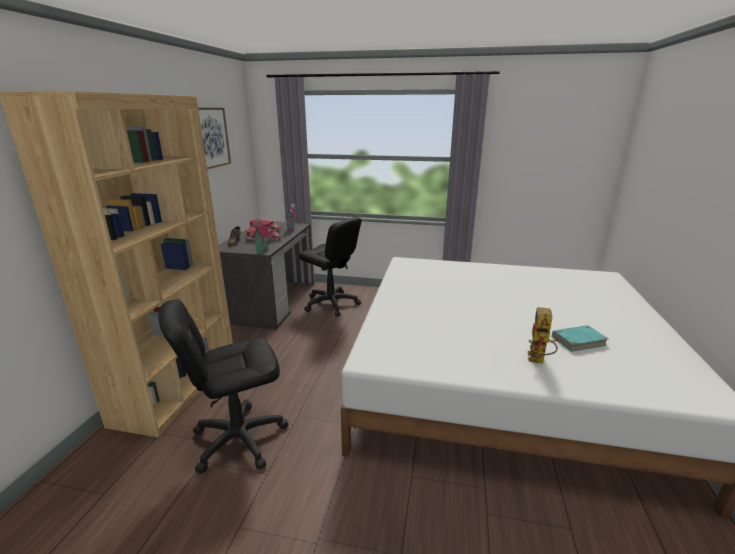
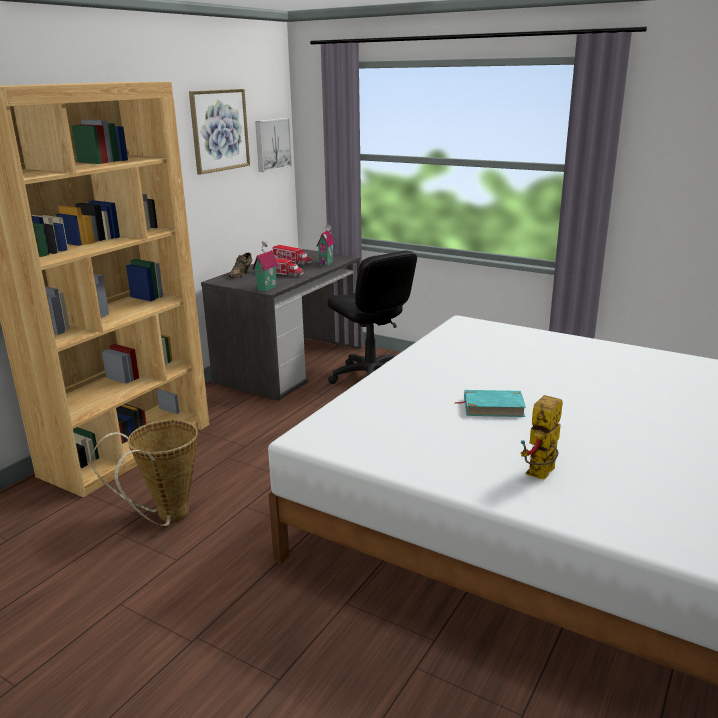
camera: 20 degrees right, 0 degrees up
black office chair [158,299,288,474] -> basket [91,420,198,526]
turquoise book [552,325,609,352] -> turquoise book moved to [455,390,526,417]
none -> picture [255,118,292,172]

